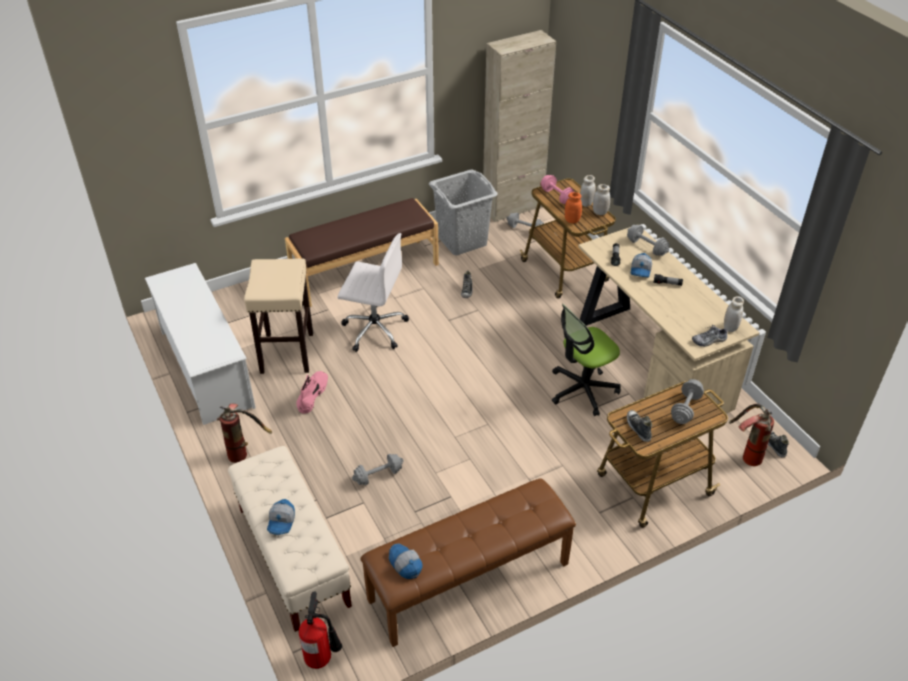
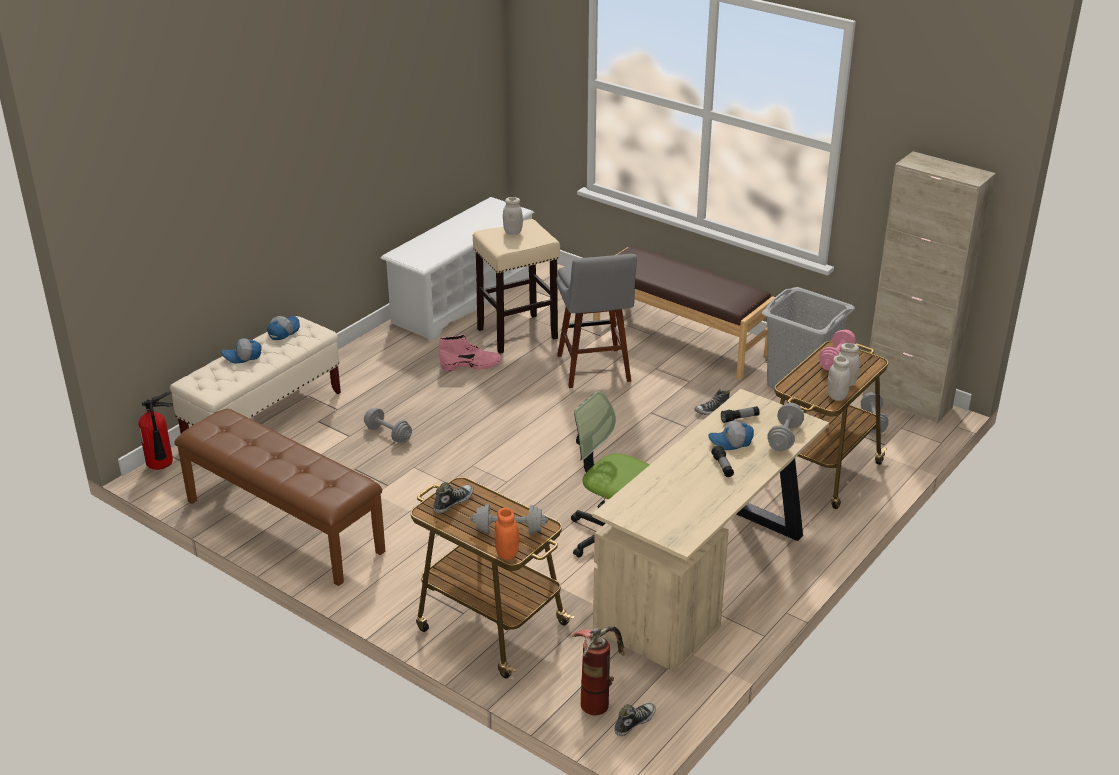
camera: 65 degrees right, 10 degrees down
fire extinguisher [217,404,272,463] -> none
white office chair [337,233,409,352] -> grey stool [556,254,637,388]
cap [389,544,423,579] -> cap moved to [267,316,300,340]
orange jar [565,192,582,223] -> orange jar moved to [495,508,519,560]
shoe [692,325,728,347] -> none
white jar [724,296,744,332] -> white jar moved to [503,197,523,235]

